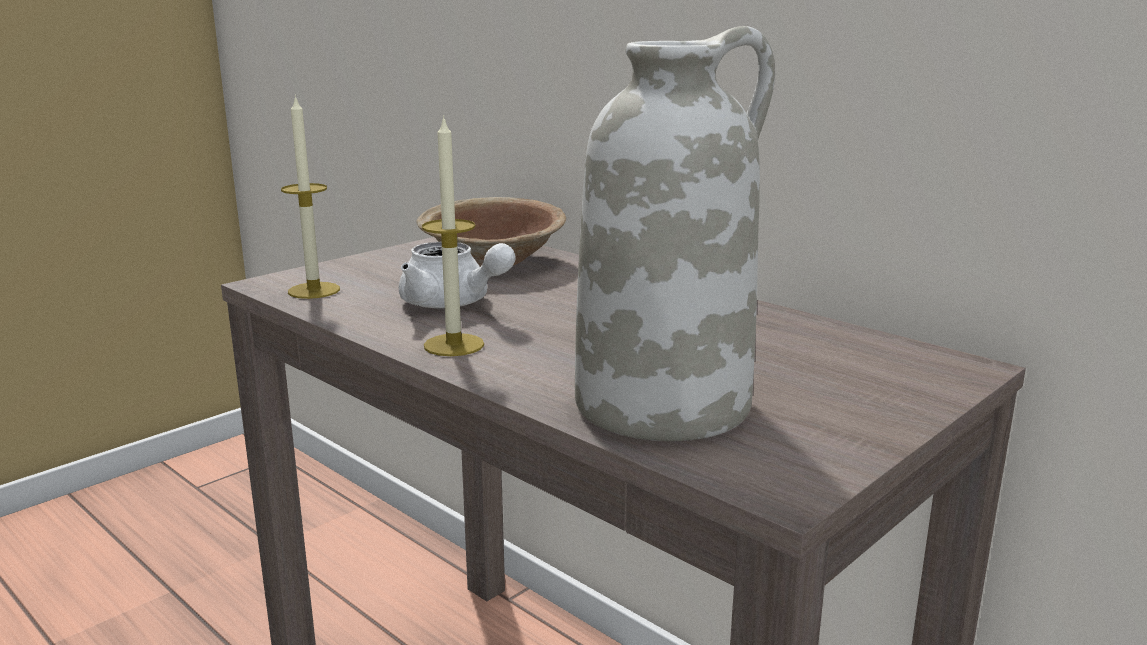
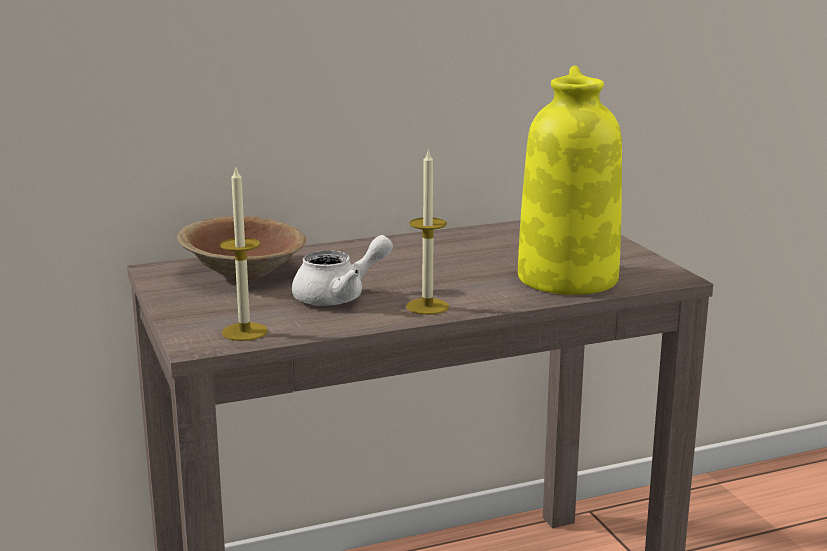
camera: 65 degrees left, 0 degrees up
white vase [575,26,775,441] -> yellow vase [518,66,622,295]

